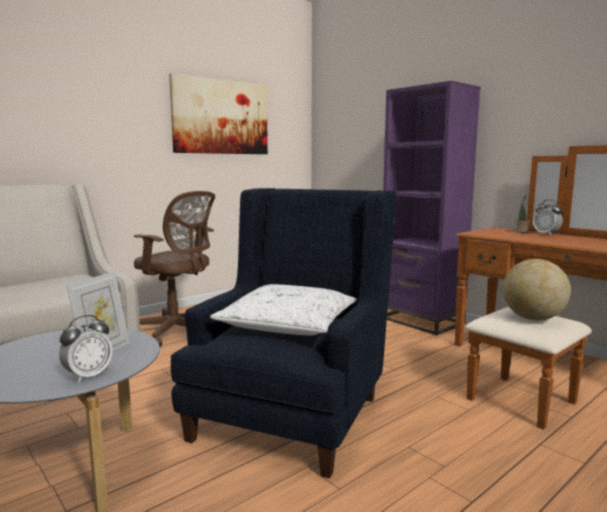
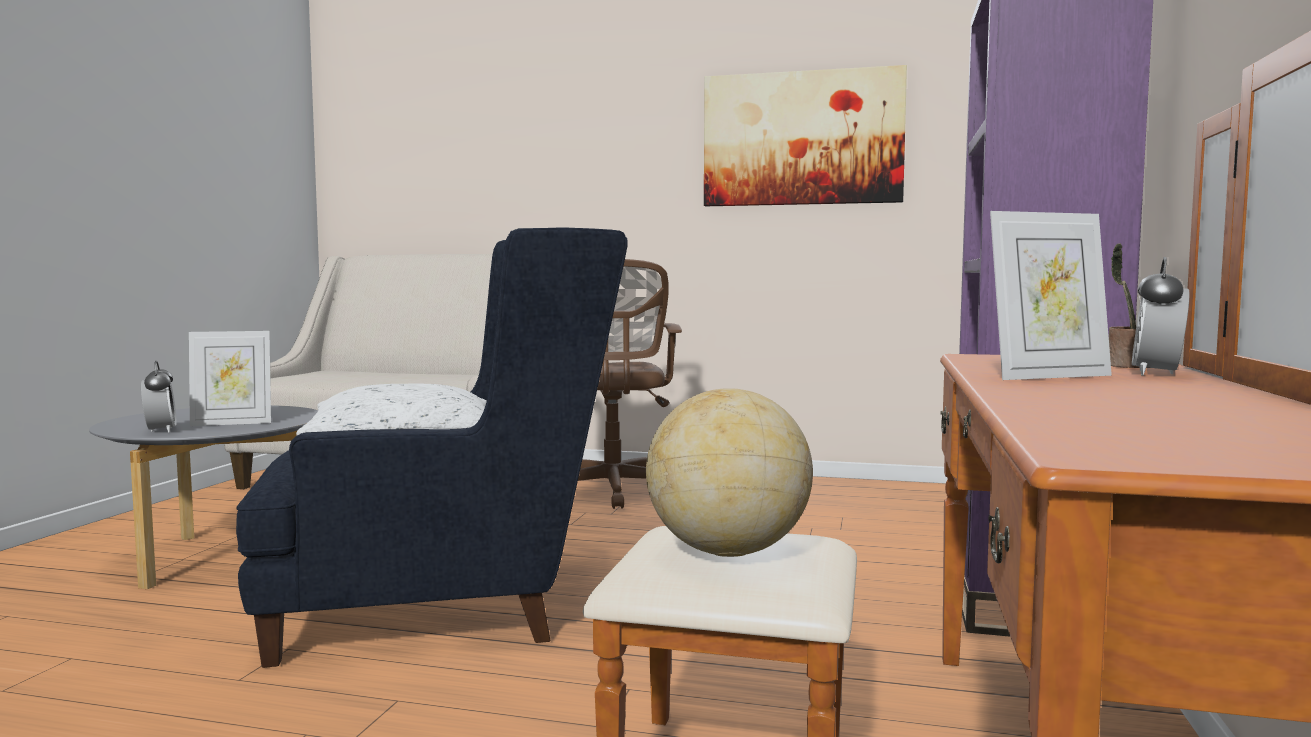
camera: 55 degrees right, 5 degrees down
alarm clock [59,315,113,383] -> alarm clock turned 120 degrees counterclockwise [141,361,177,433]
none -> picture frame [990,211,1112,380]

